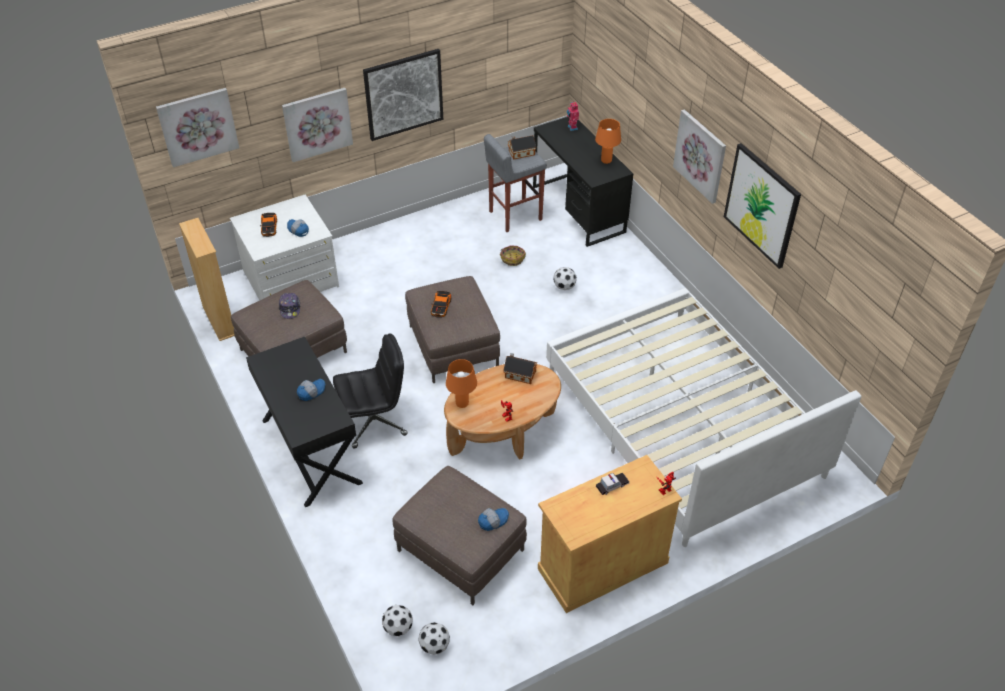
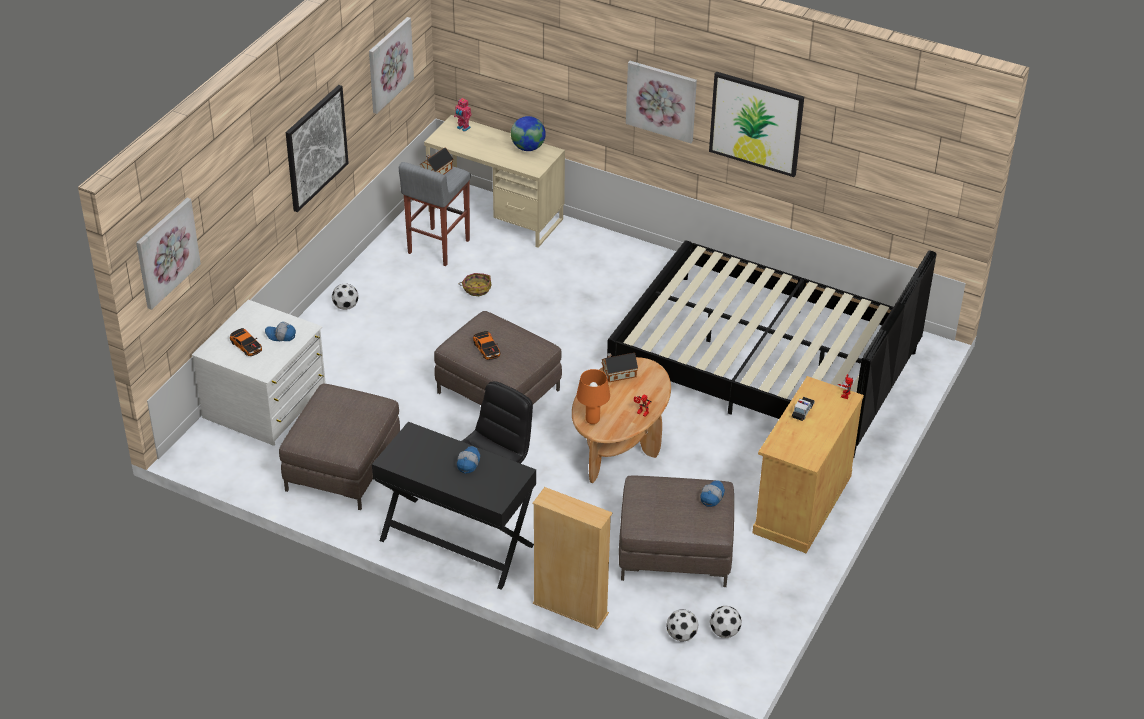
camera: 35 degrees left, 5 degrees down
beige bookcase [179,218,235,341] -> beige bookcase moved to [533,487,613,630]
cap [279,293,300,319] -> none
picture [282,88,353,162] -> picture moved to [369,17,414,114]
black desk [533,117,633,247] -> beige desk [424,115,565,248]
white bed [546,288,861,547] -> black bed [607,241,936,457]
football [553,267,577,290] -> football moved to [332,283,359,310]
orange table lamp [595,119,621,164] -> globe [511,116,546,151]

